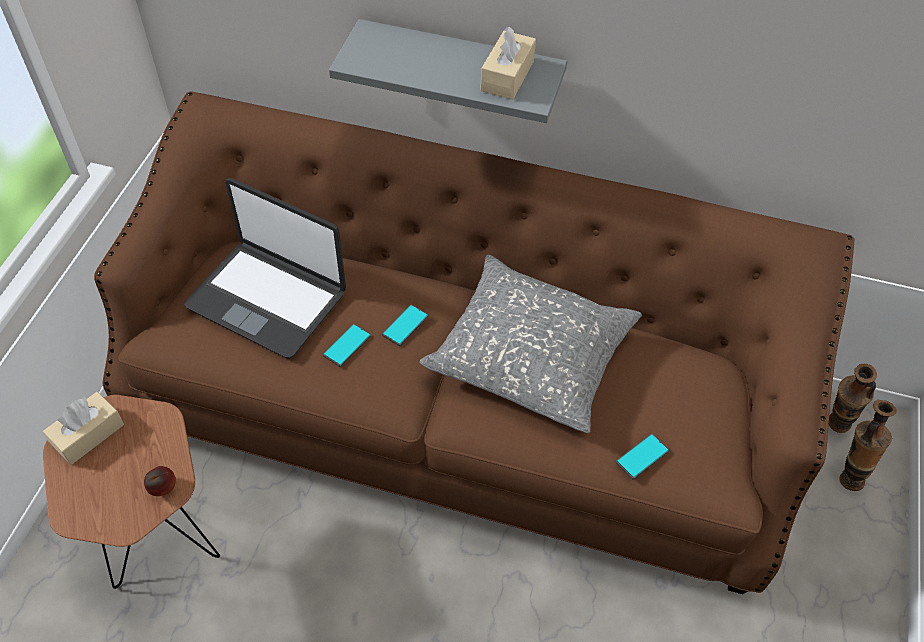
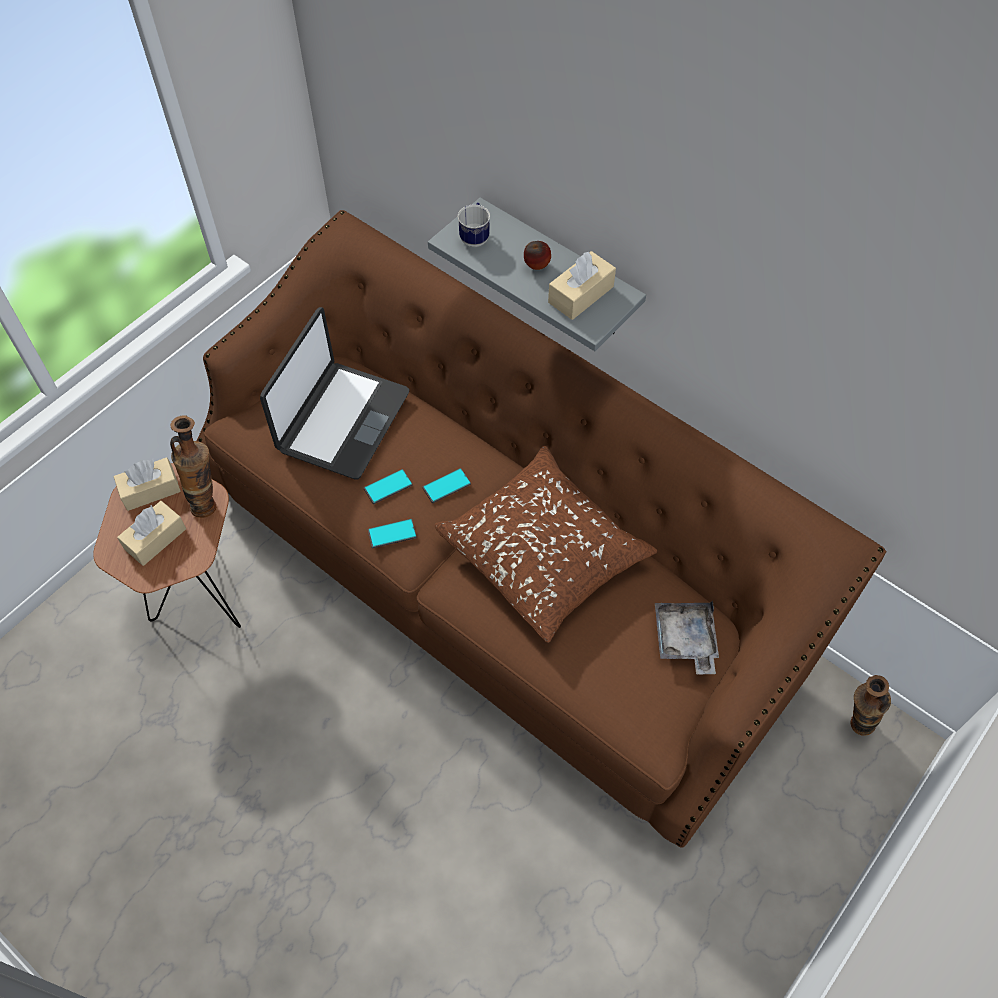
camera: 25 degrees right, 5 degrees up
apple [144,466,176,496] -> apple moved to [524,241,551,270]
laptop [184,178,346,359] -> laptop turned 120 degrees counterclockwise [260,307,409,479]
grey pillow [420,255,642,433] -> brown pillow [435,446,657,643]
phone [616,434,669,480] -> phone moved to [368,519,417,548]
vase [839,400,897,491] -> vase moved to [170,415,216,518]
none -> beige tissue box [117,501,186,566]
none -> mug [458,202,490,247]
none -> grey tray [655,601,719,675]

